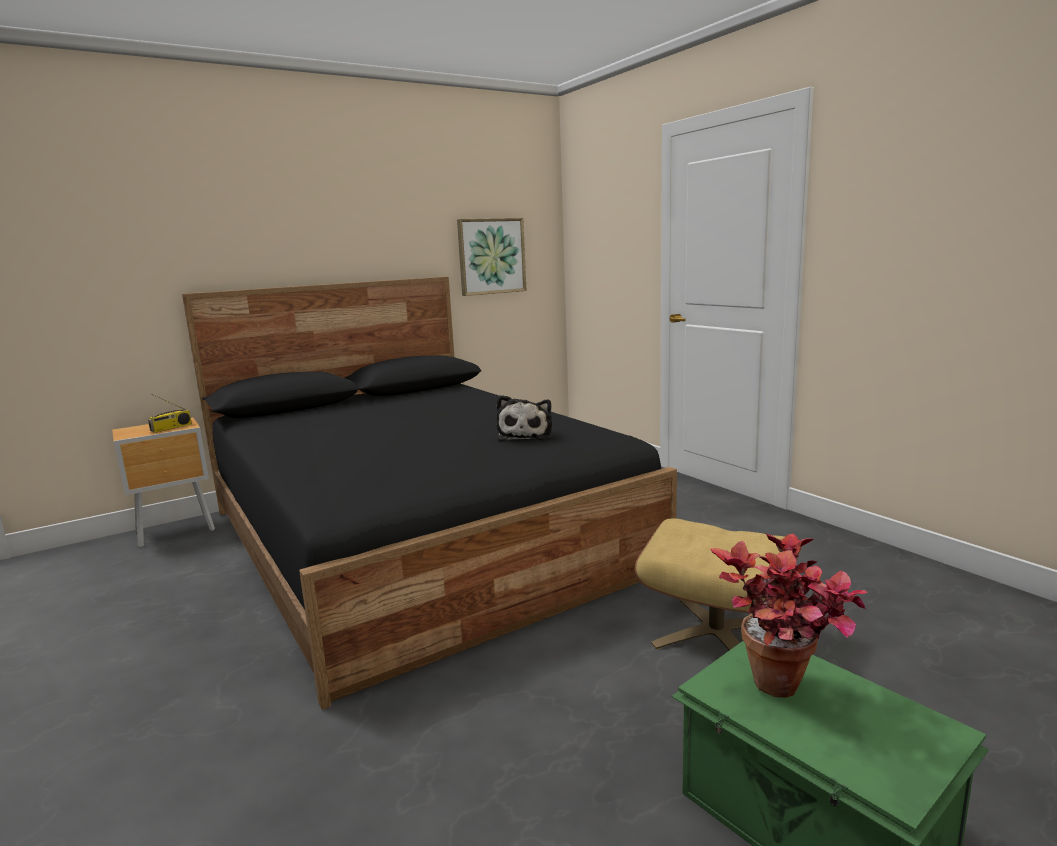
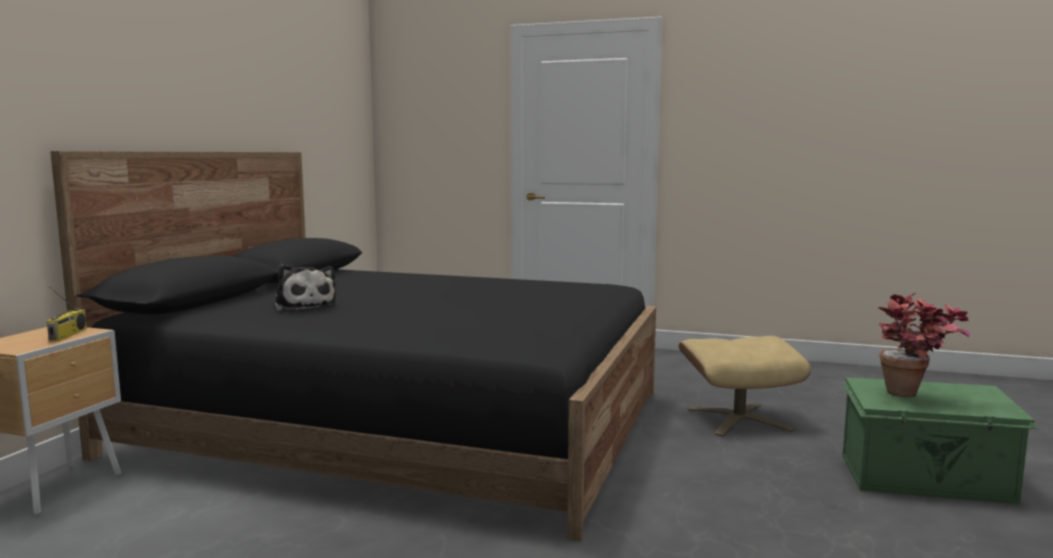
camera: 40 degrees left, 5 degrees down
picture [457,218,526,296] -> none
plush toy [497,395,552,441] -> plush toy moved to [274,264,336,312]

